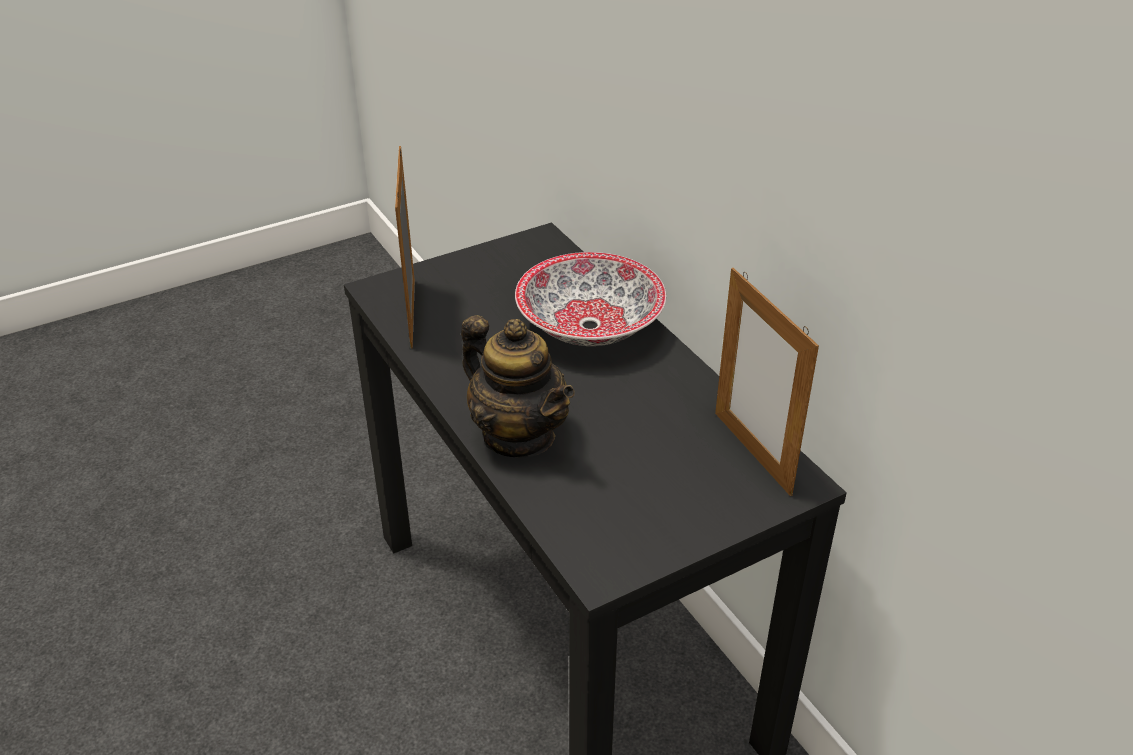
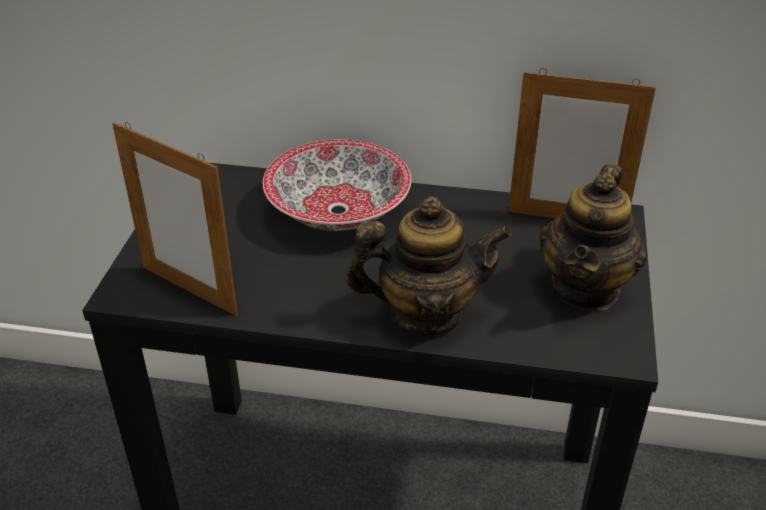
camera: 50 degrees left, 0 degrees up
none -> teapot [539,164,647,311]

